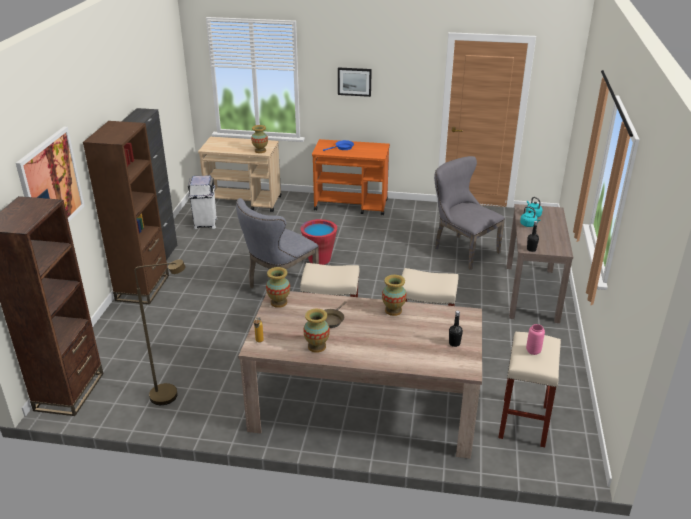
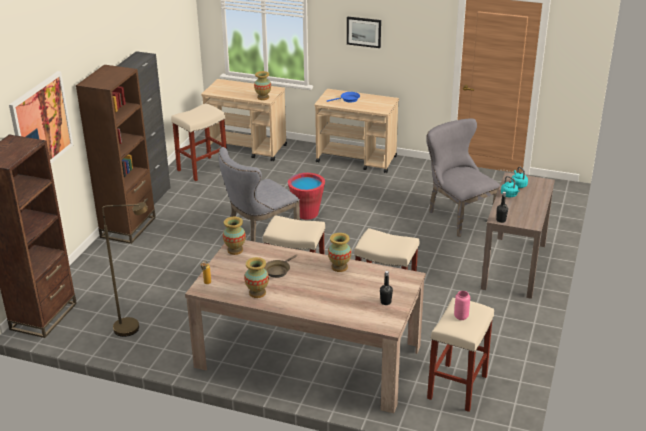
camera: 10 degrees right, 0 degrees up
white trash can [188,176,217,229] -> beige stool [171,103,227,181]
orange cart [312,139,390,216] -> beige cart [314,89,399,173]

